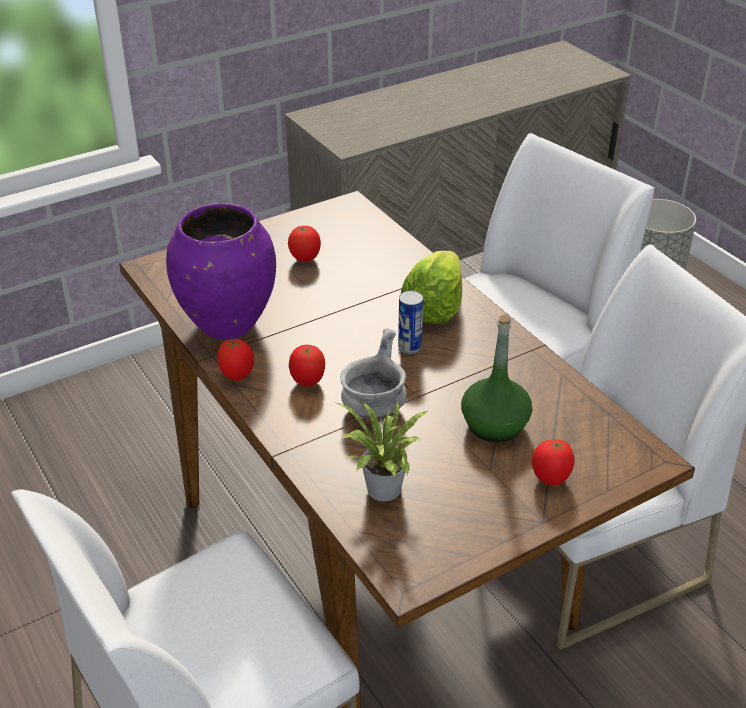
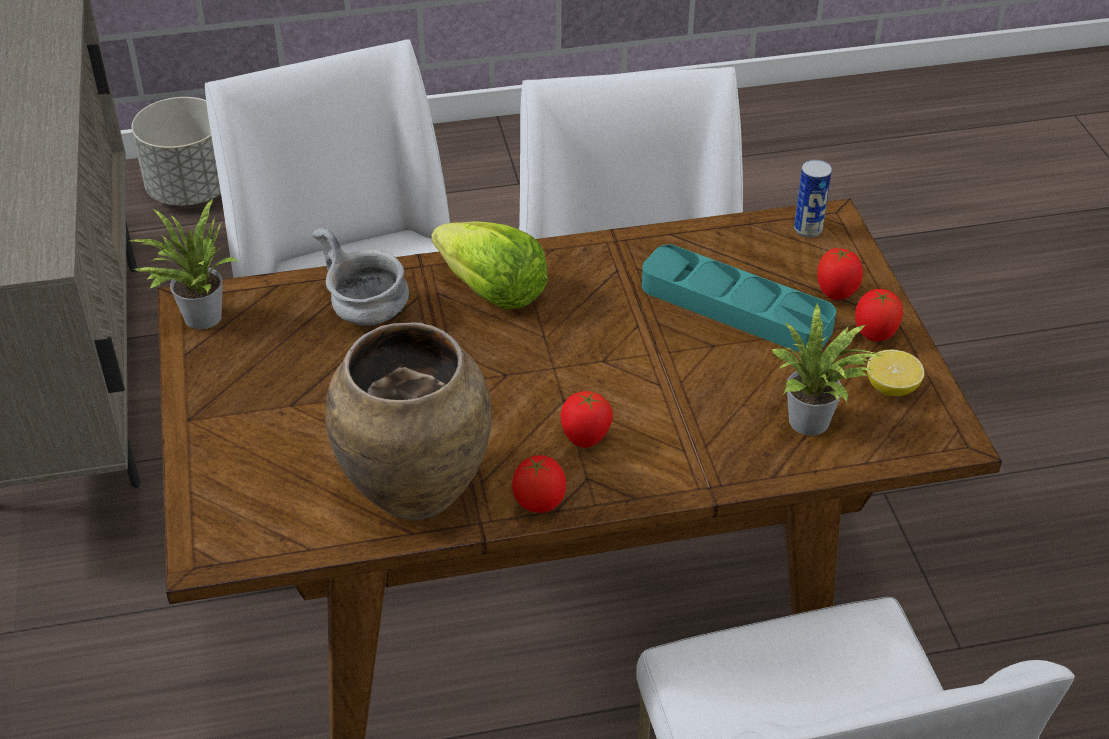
camera: 70 degrees left, 5 degrees up
purple vase [166,203,276,340] -> brown vase [325,322,491,520]
tomato [288,226,321,262] -> tomato moved to [855,289,903,342]
grey bowl [340,328,407,418] -> grey bowl moved to [312,228,409,326]
can [398,291,423,354] -> can moved to [794,160,832,237]
green bottle [461,315,532,442] -> turquoise tray [642,244,836,352]
none -> potted plant [130,198,239,329]
none -> lemon [867,350,924,396]

